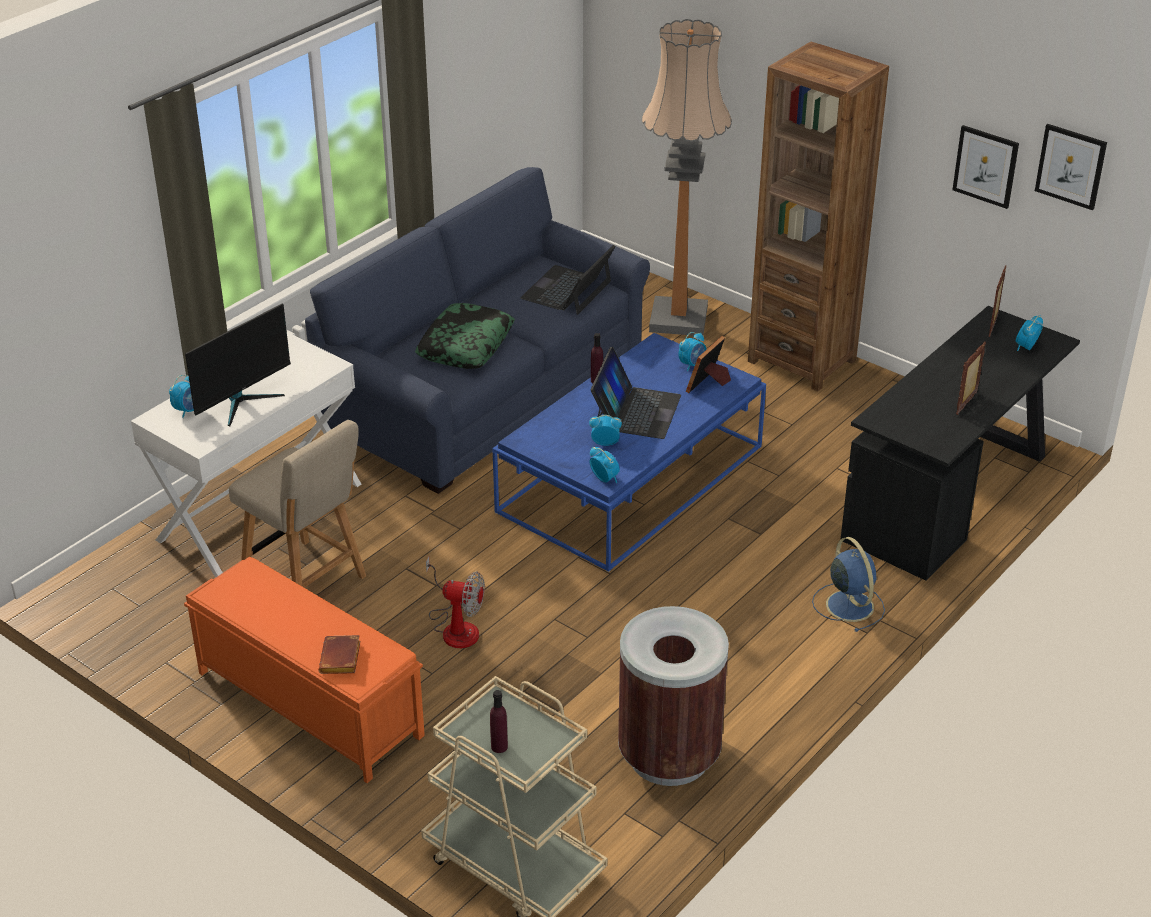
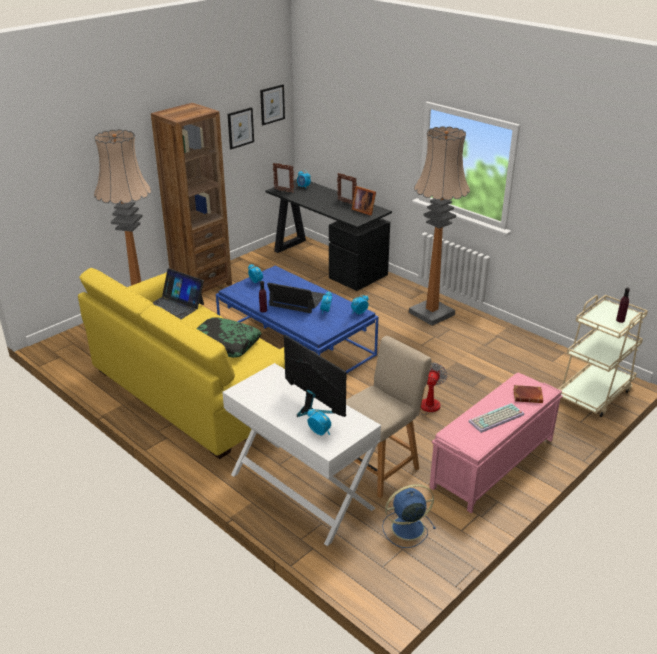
camera: 85 degrees left, 5 degrees down
orange bench [184,557,425,783] -> pink bench [429,373,563,513]
blue sofa [305,167,650,494] -> yellow sofa [78,268,285,459]
brown trash can [618,606,729,786] -> none
picture frame [686,336,731,393] -> picture frame moved to [352,186,376,216]
blue fan [812,537,885,632] -> blue fan moved to [382,484,436,548]
none -> floor lamp [409,126,470,326]
none -> keyboard [468,403,524,433]

